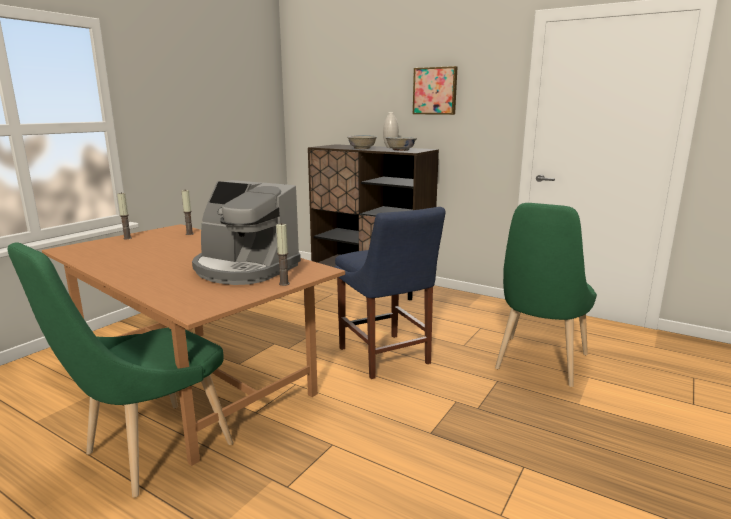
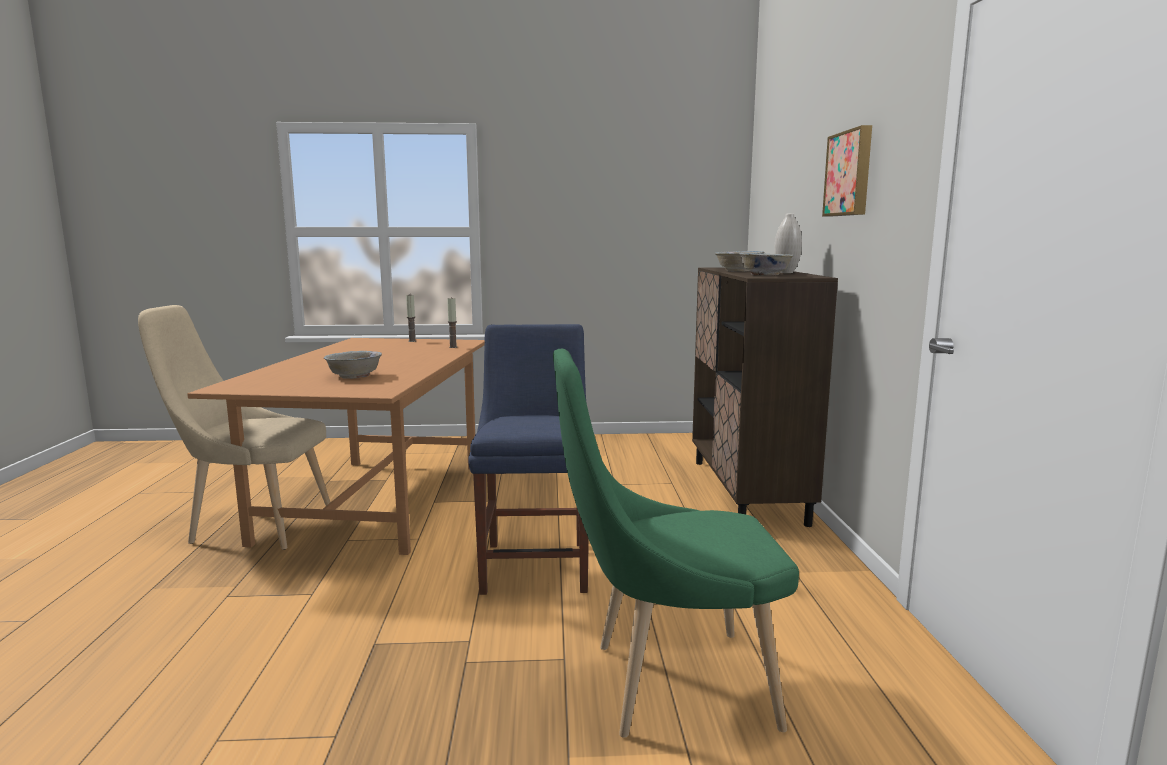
camera: 55 degrees right, 5 degrees down
green chair [8,243,234,498] -> beige chair [138,305,330,550]
coffee machine [192,180,301,285] -> white bowl [324,351,382,379]
candle [276,223,290,286] -> none
blue chair [335,207,445,379] -> blue chair turned 150 degrees clockwise [468,324,589,595]

